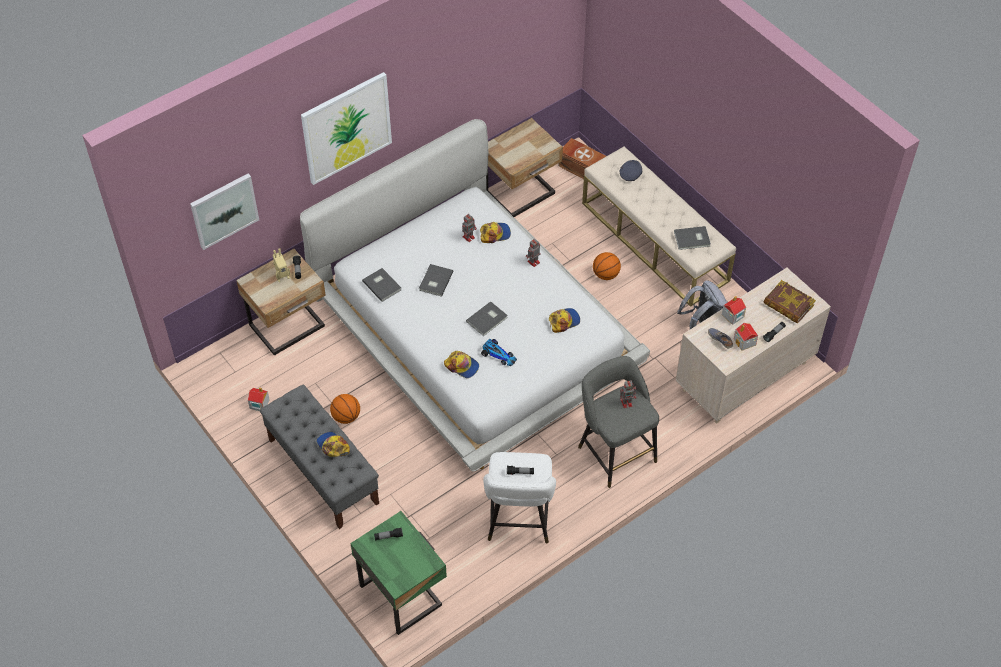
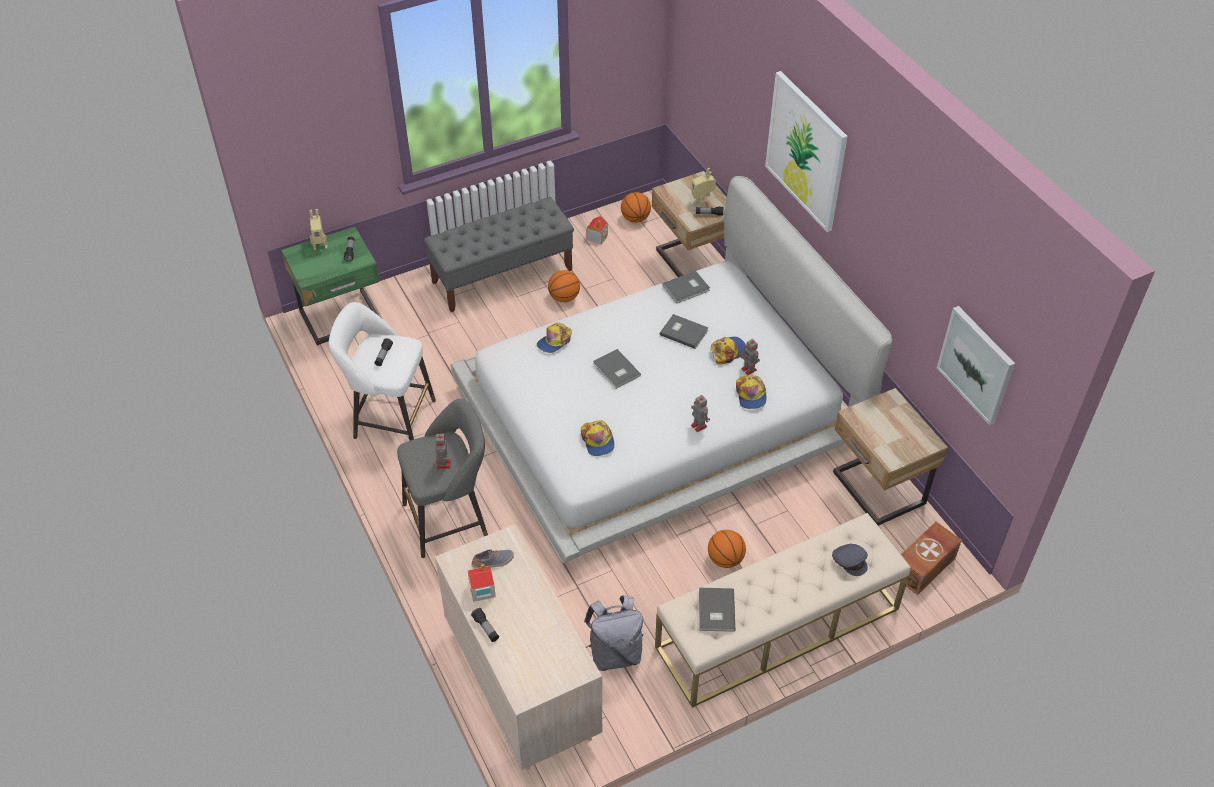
camera: 100 degrees right, 5 degrees down
picture [190,174,259,250] -> picture moved to [937,306,1015,425]
cap [317,432,350,457] -> cap moved to [710,337,746,364]
toy car [481,338,517,366] -> none
toy house [722,296,746,325] -> none
book [763,280,816,324] -> none
none -> toy robot [309,209,327,250]
none -> basketball [621,192,651,223]

